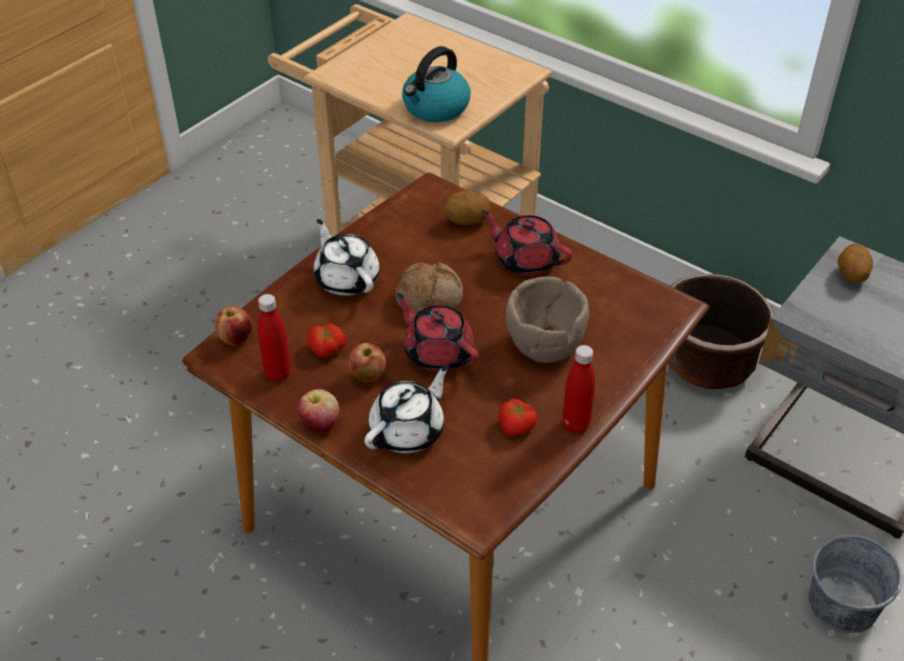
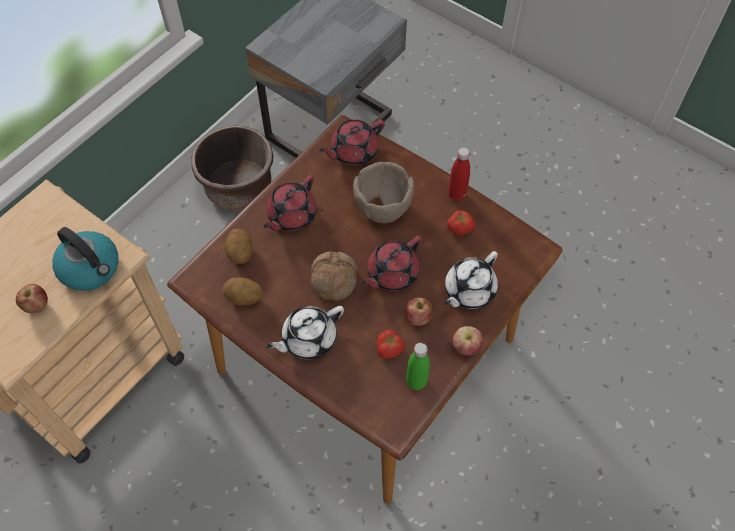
camera: 90 degrees left, 15 degrees up
apple [215,306,252,346] -> apple moved to [16,284,48,313]
red bottle [258,294,291,382] -> green bottle [406,343,430,390]
white teapot [364,365,449,453] -> white teapot turned 90 degrees counterclockwise [444,251,498,309]
grey bucket [809,534,903,633] -> none
potato [837,244,873,283] -> potato moved to [222,277,263,305]
none -> red teapot [319,119,385,166]

